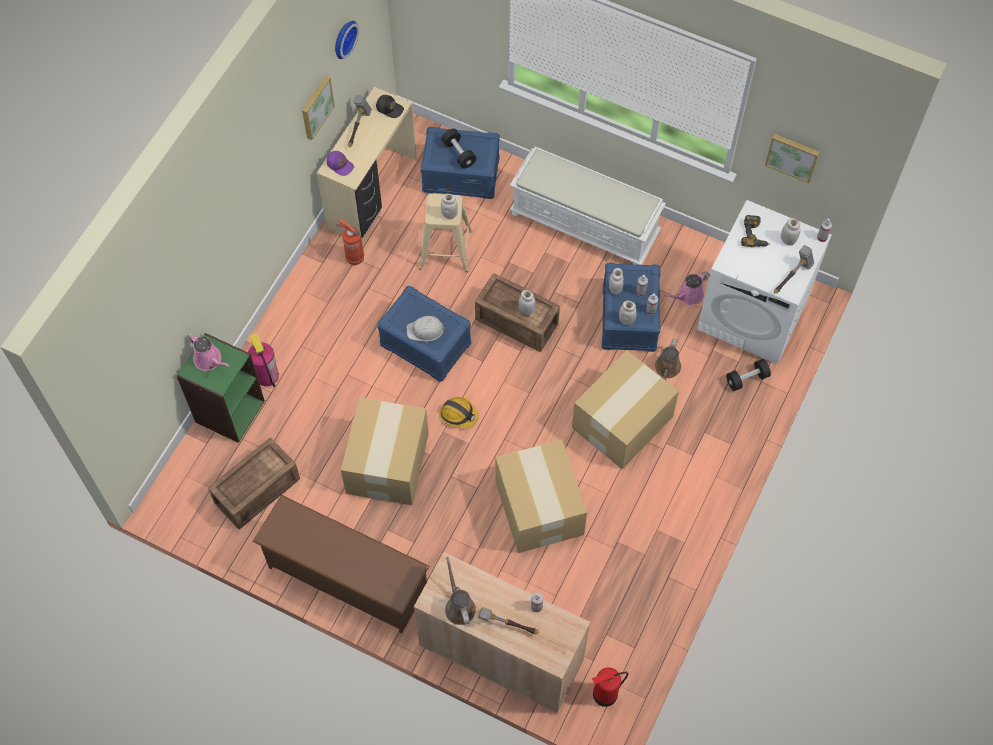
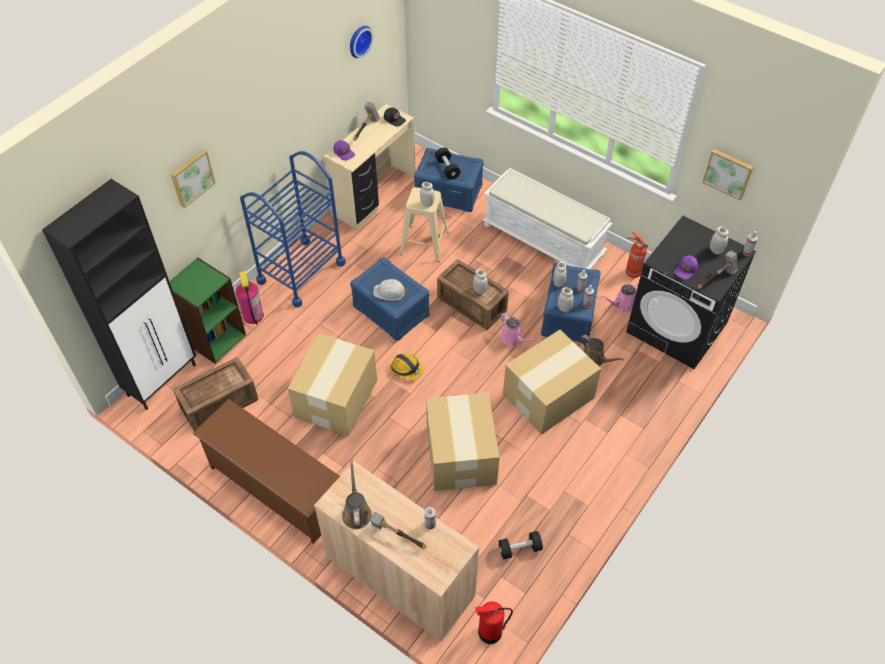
camera: 10 degrees right, 10 degrees down
pink watering can [187,332,230,371] -> pink watering can moved to [500,313,535,346]
picture [302,76,335,140] -> picture moved to [171,149,216,208]
fire extinguisher [336,218,364,265] -> fire extinguisher moved to [625,231,648,278]
brown watering can [655,339,681,379] -> brown watering can turned 75 degrees counterclockwise [580,335,624,366]
white washing machine [697,200,832,364] -> black washing machine [626,216,756,369]
black dumbbell [726,359,771,391] -> black dumbbell moved to [499,531,543,559]
power drill [741,215,770,247] -> none
none -> black cabinet [42,179,196,410]
none -> blue cart [240,151,346,308]
none -> purple cap [674,255,698,280]

